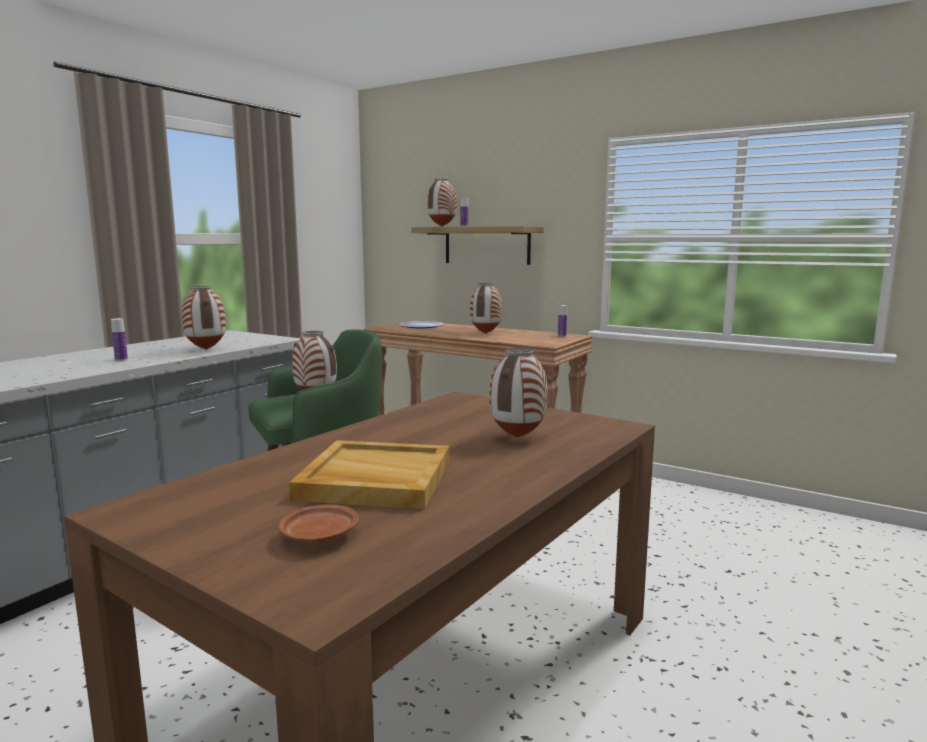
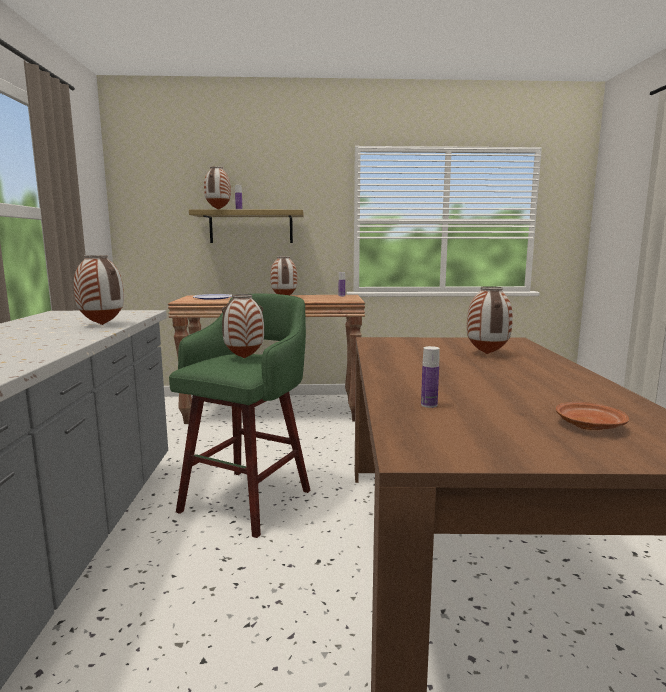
camera: 35 degrees left, 0 degrees up
bottle [111,318,128,361] -> bottle moved to [421,346,440,408]
beige tray [289,440,449,509] -> none

